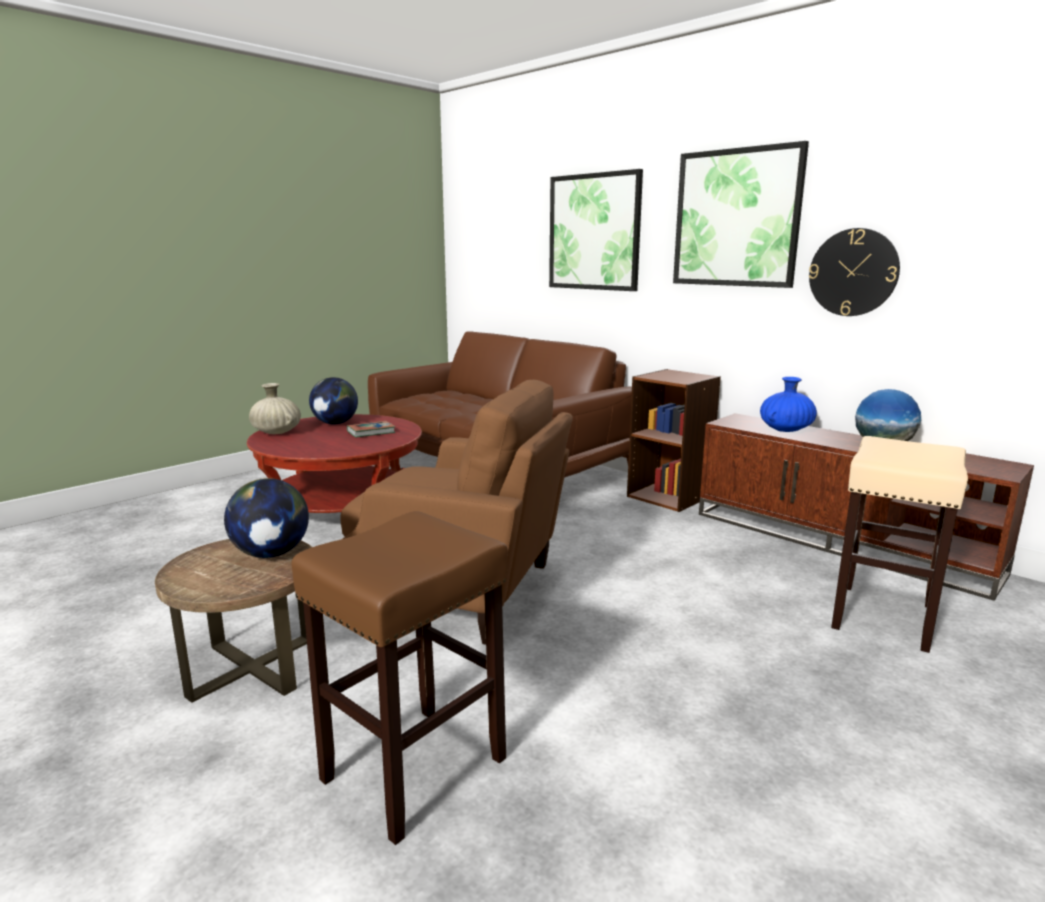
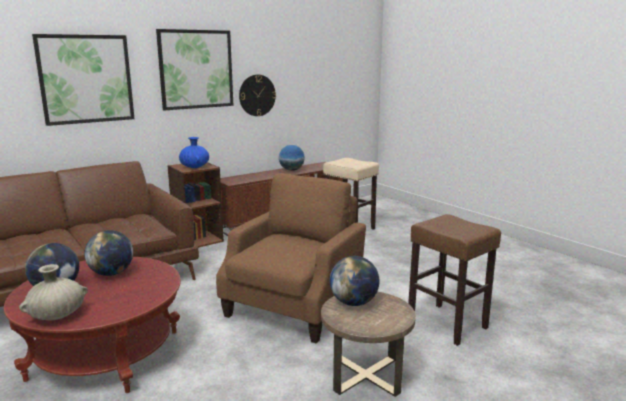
camera: 80 degrees left, 0 degrees up
book [347,421,396,437] -> globe [85,230,133,276]
blue vase [760,377,817,432] -> blue vase moved to [179,137,209,168]

